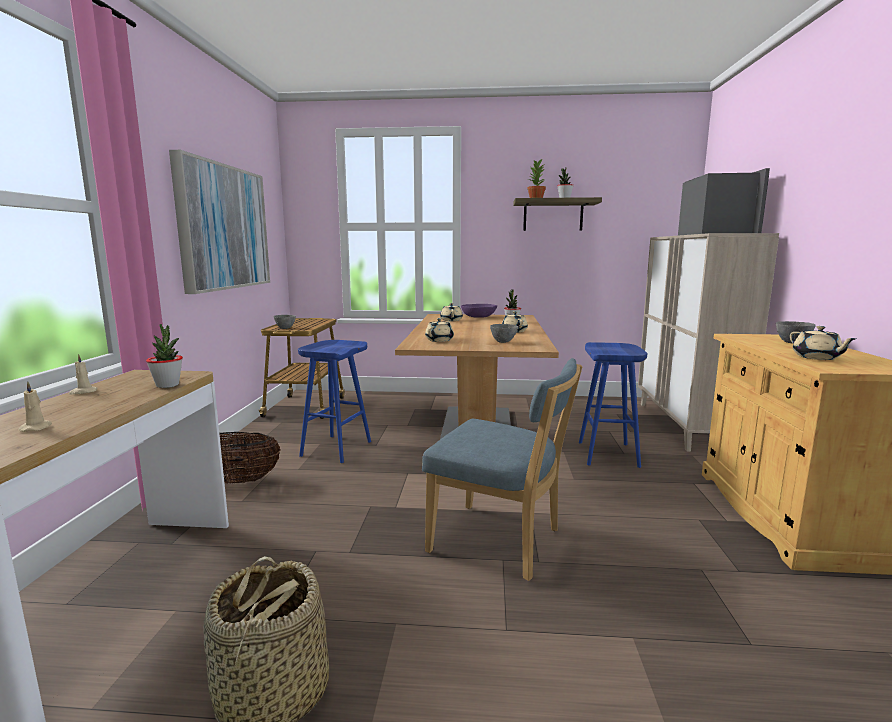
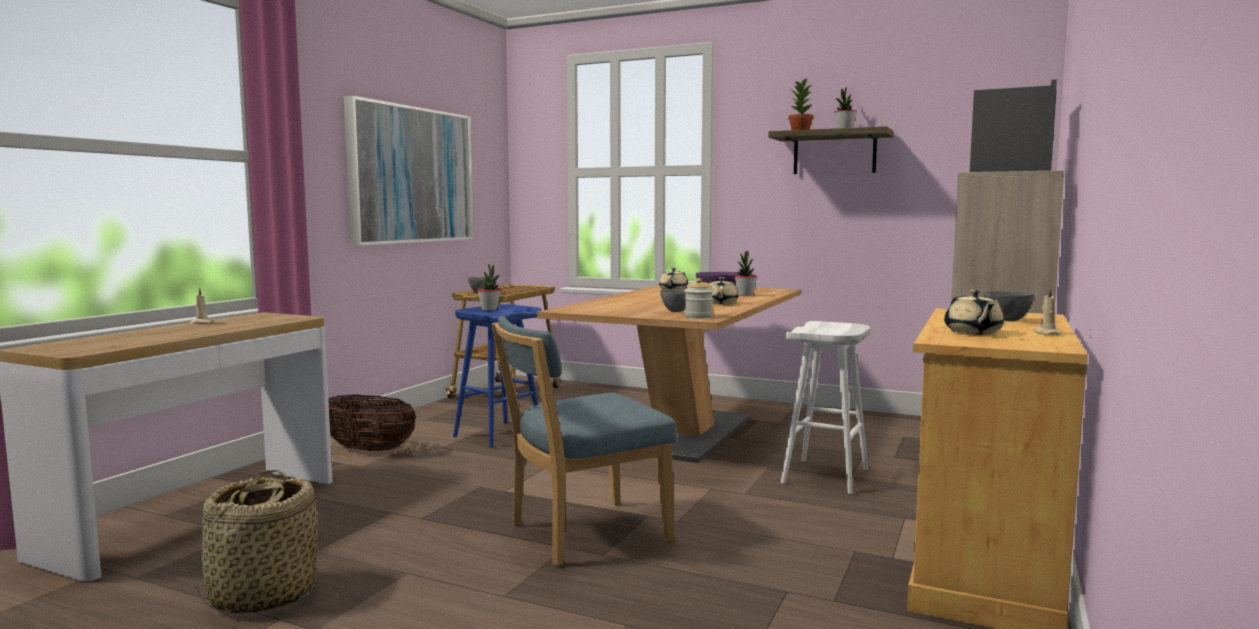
camera: 20 degrees right, 5 degrees down
beige candle [18,382,52,432] -> beige candle moved to [1034,287,1062,335]
potted plant [146,324,183,388] -> potted plant moved to [477,264,501,311]
blue chair [422,358,582,581] -> blue chair turned 105 degrees clockwise [492,316,677,566]
beige teapot [425,318,454,342] -> none
blue stool [579,342,647,468] -> white stool [781,321,870,494]
none -> jar [684,278,713,318]

